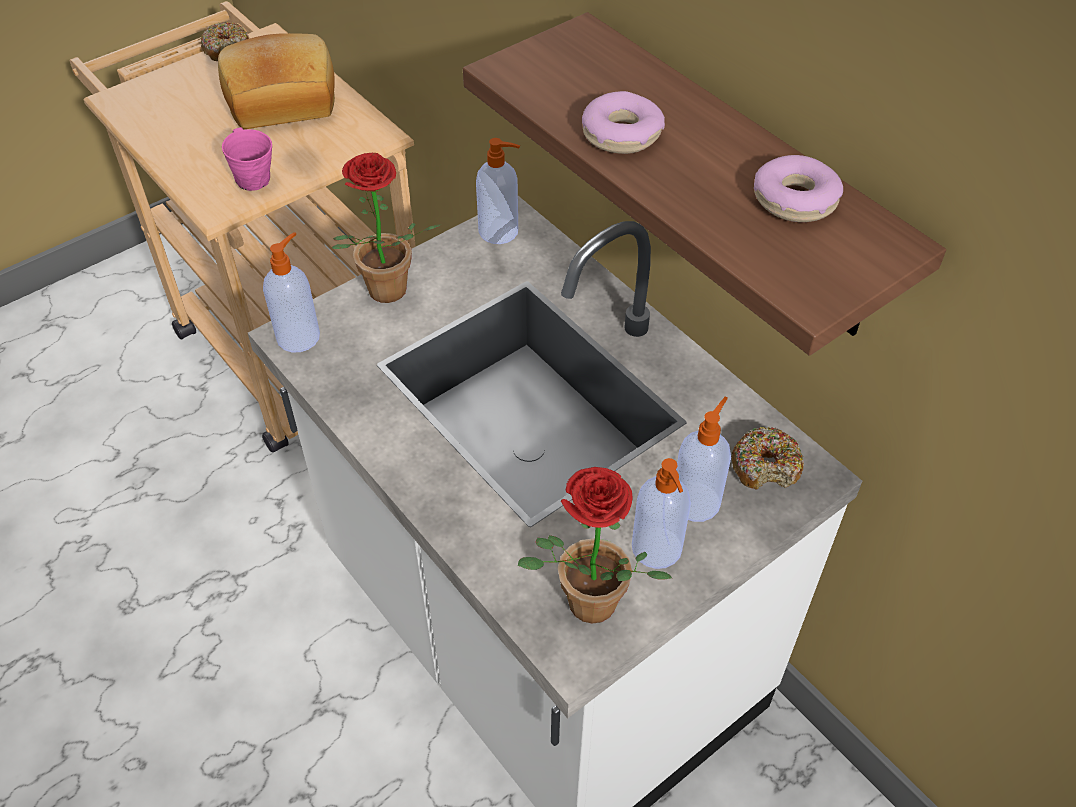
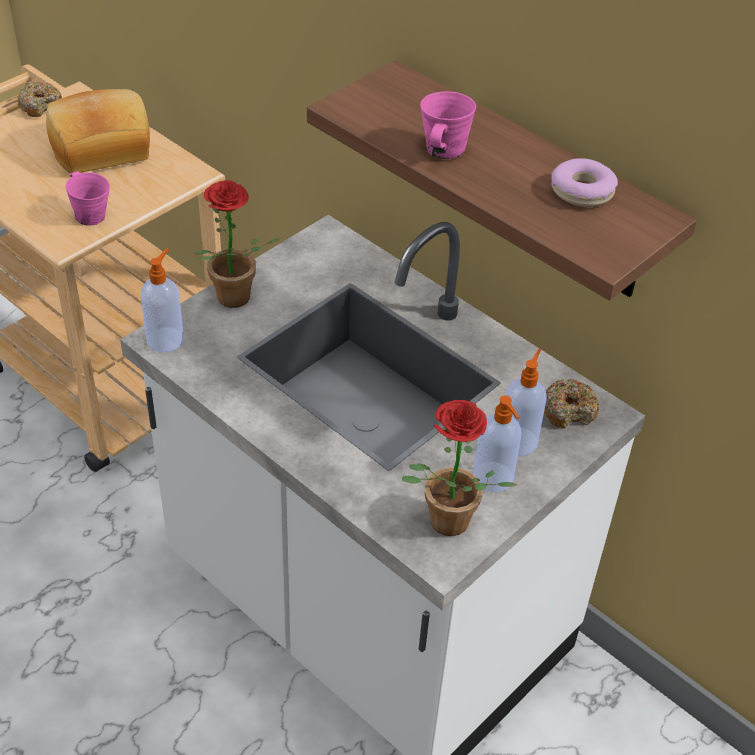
camera: 10 degrees left, 5 degrees down
soap dispenser [476,138,520,244] -> none
donut [582,91,665,154] -> pink mug [420,91,476,159]

